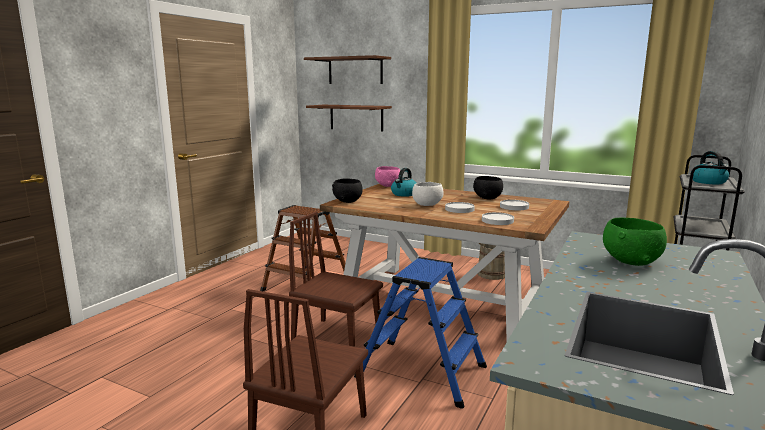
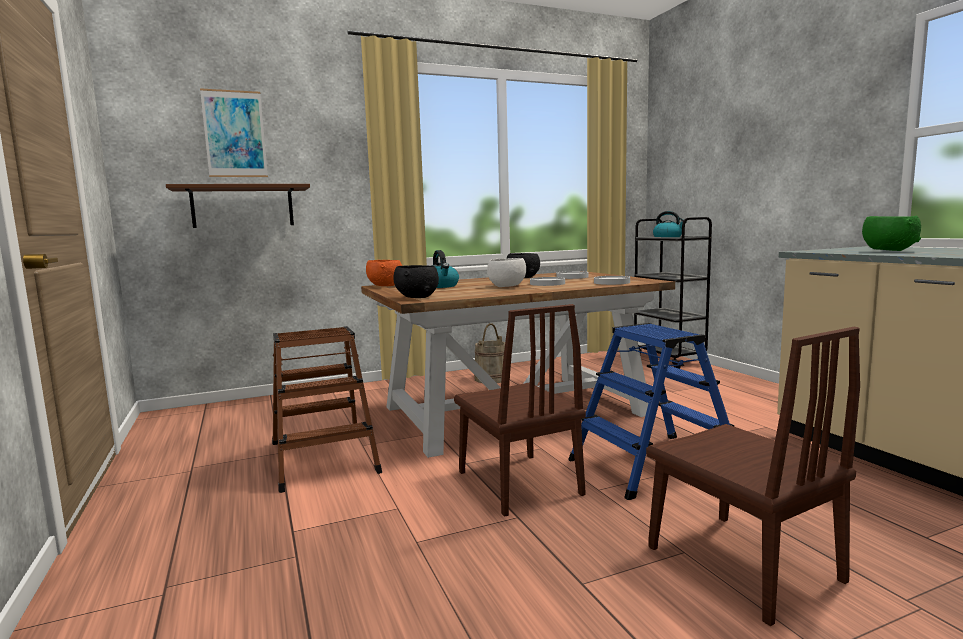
camera: 50 degrees left, 5 degrees down
brown chair [289,212,383,347] -> brown chair turned 90 degrees counterclockwise [454,304,586,517]
brown shelf [304,55,391,84] -> picture [200,88,268,177]
pink bowl [375,166,400,187] -> orange bowl [366,260,402,286]

